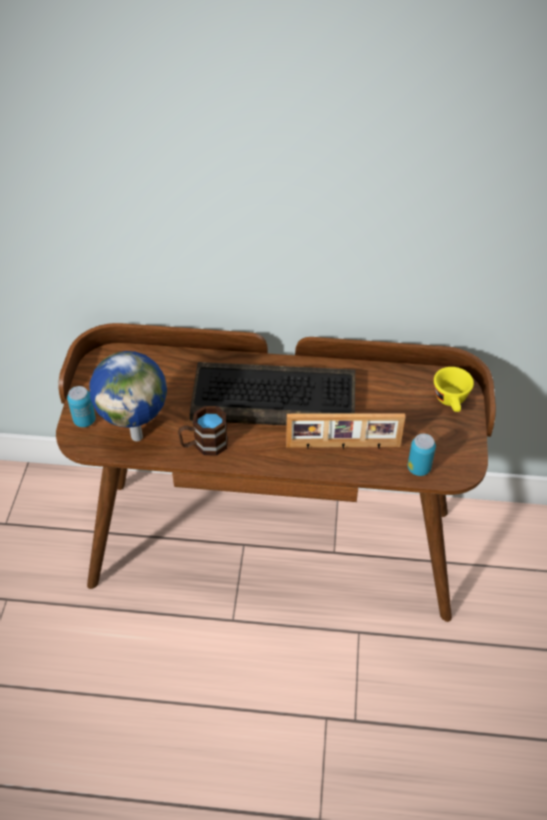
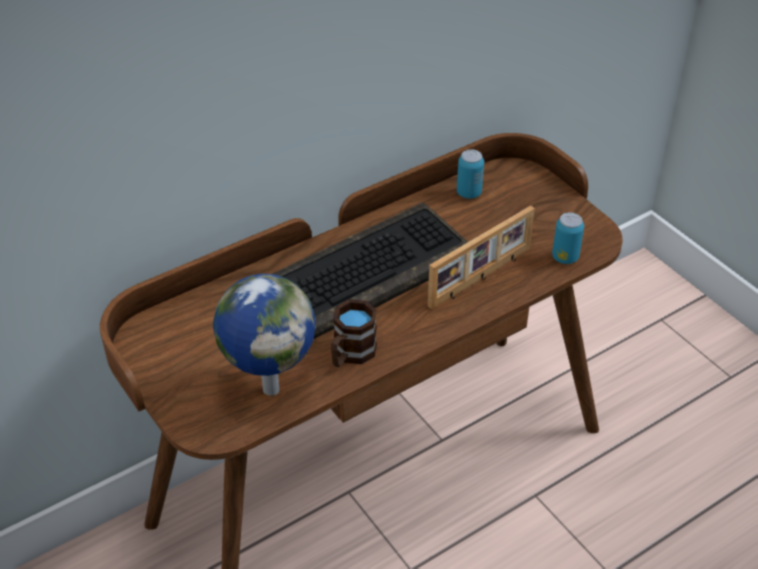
camera: 40 degrees left, 5 degrees down
can [67,386,96,427] -> can moved to [457,149,484,199]
yellow cup [434,367,474,412] -> none

